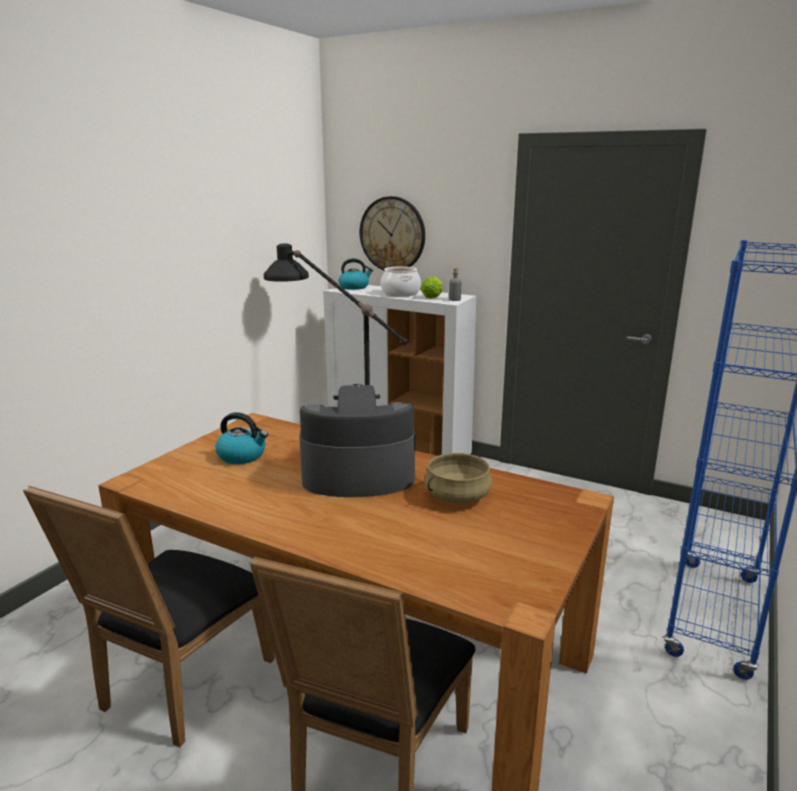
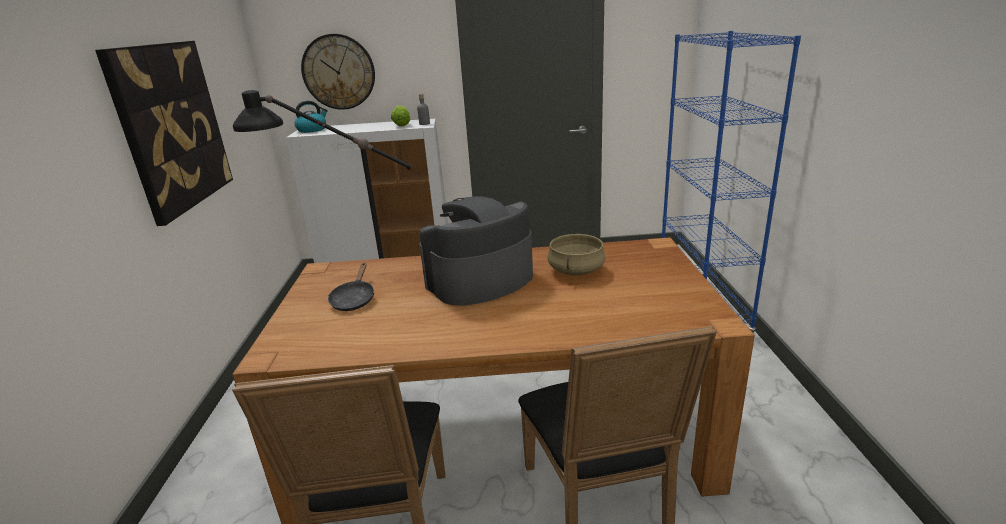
camera: 30 degrees left, 5 degrees up
kettle [215,412,268,464] -> black frying pan [328,263,374,311]
cooking pot [381,266,421,297] -> none
none -> picture [95,41,233,226]

